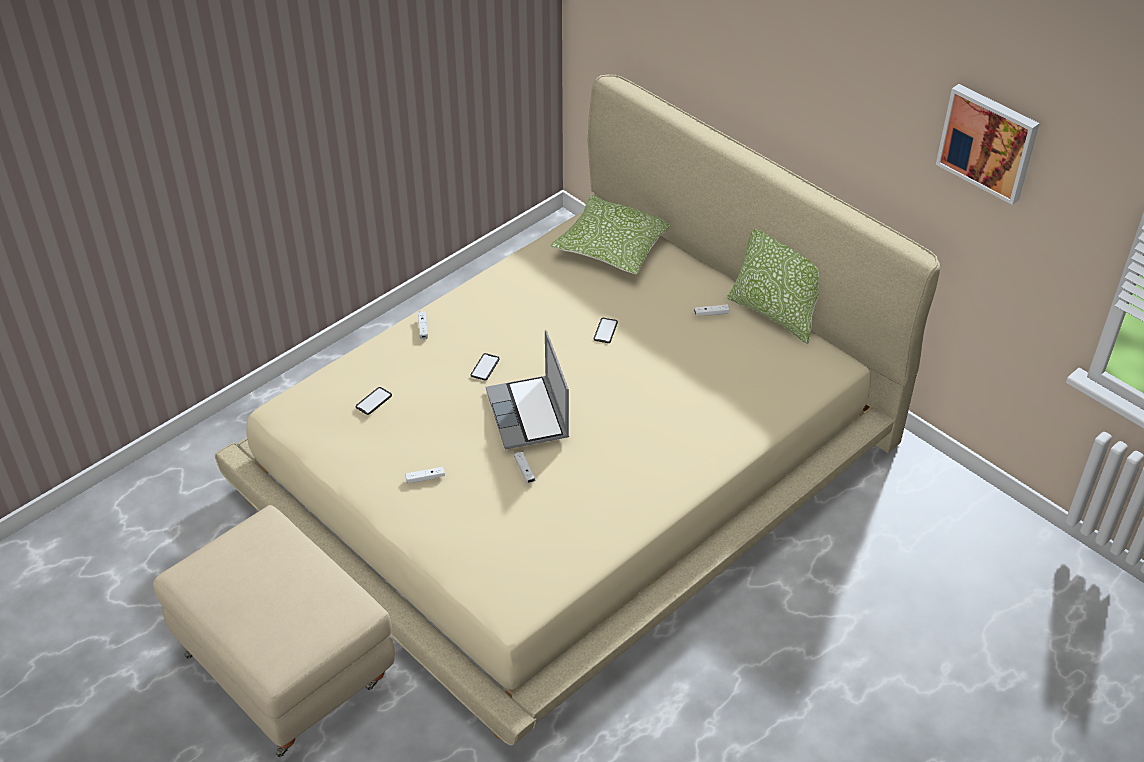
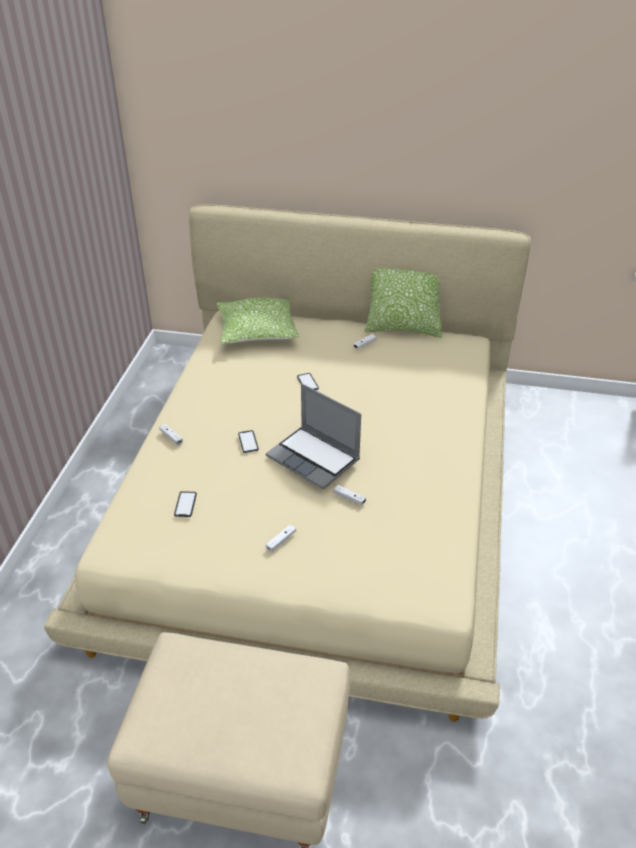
camera: 35 degrees left, 5 degrees down
picture [936,84,1040,205] -> none

